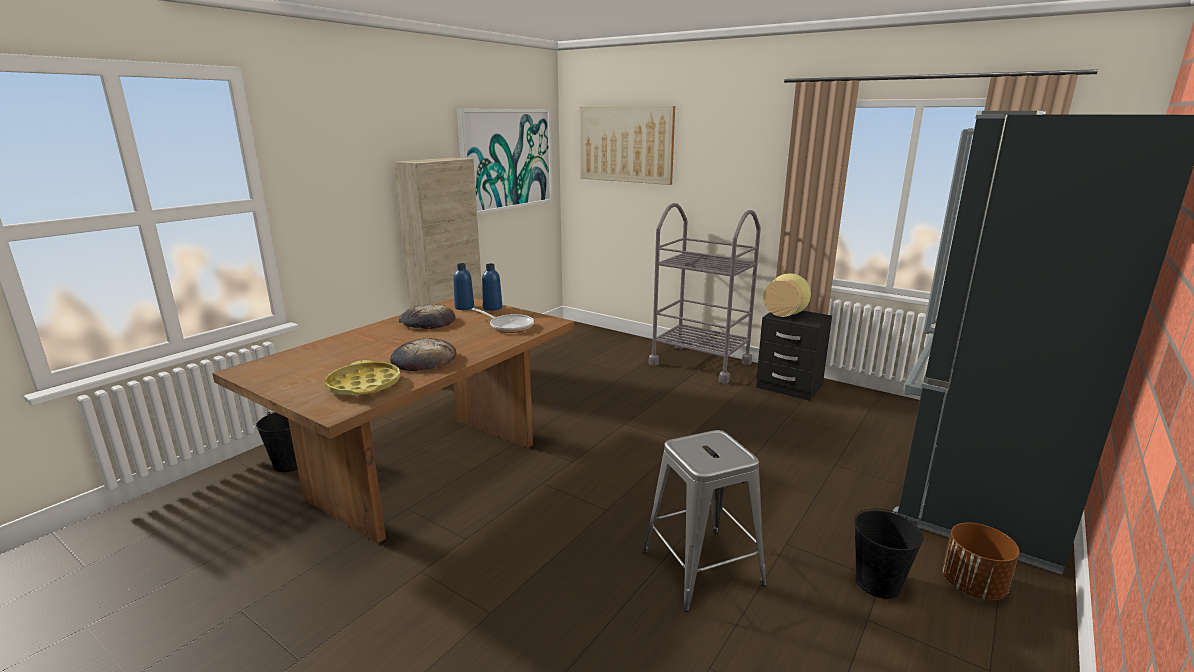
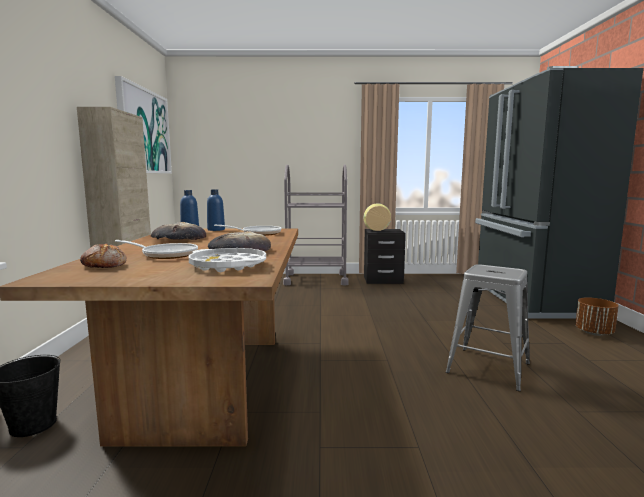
camera: 35 degrees left, 10 degrees down
yellow tray [325,360,400,396] -> white tray [189,248,266,272]
picture [580,106,675,185] -> none
black bucket [854,508,924,599] -> none
none -> bread [80,243,126,268]
none -> frying pan [115,240,198,259]

